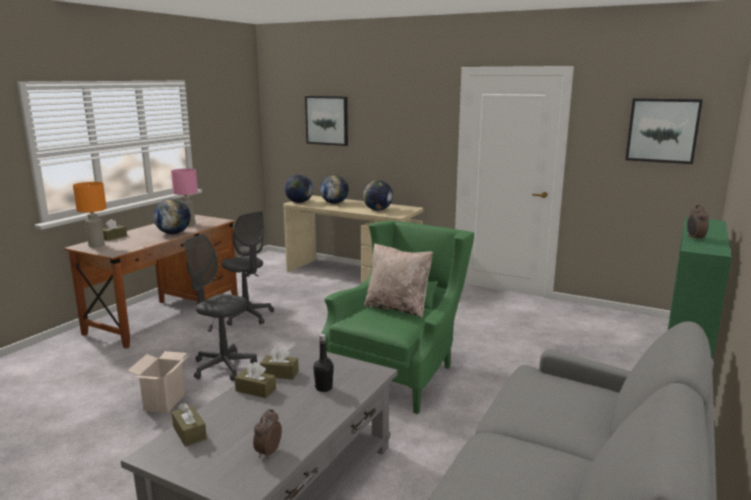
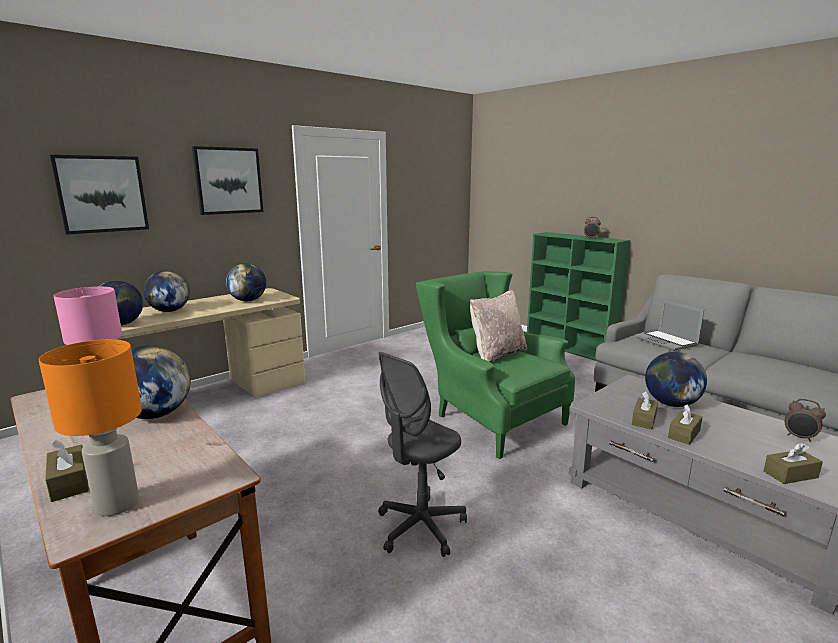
camera: 70 degrees left, 0 degrees up
cardboard box [127,351,190,413] -> none
grey office chair [222,211,274,326] -> none
black bottle [313,334,334,392] -> globe [645,352,707,407]
picture [625,98,703,164] -> picture moved to [192,146,263,215]
none -> laptop [635,299,704,351]

